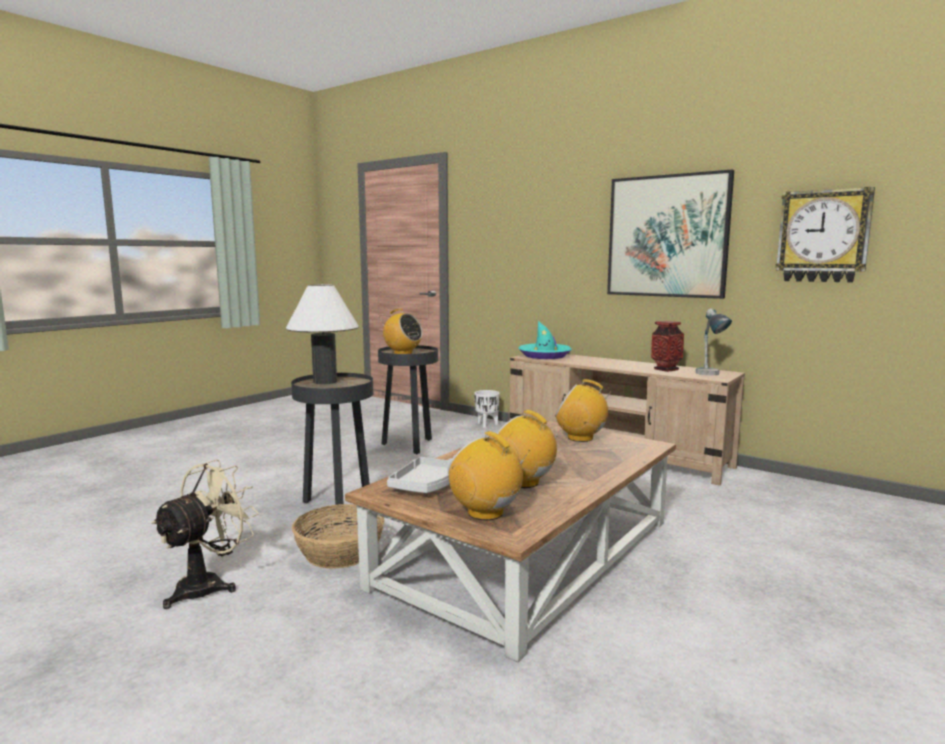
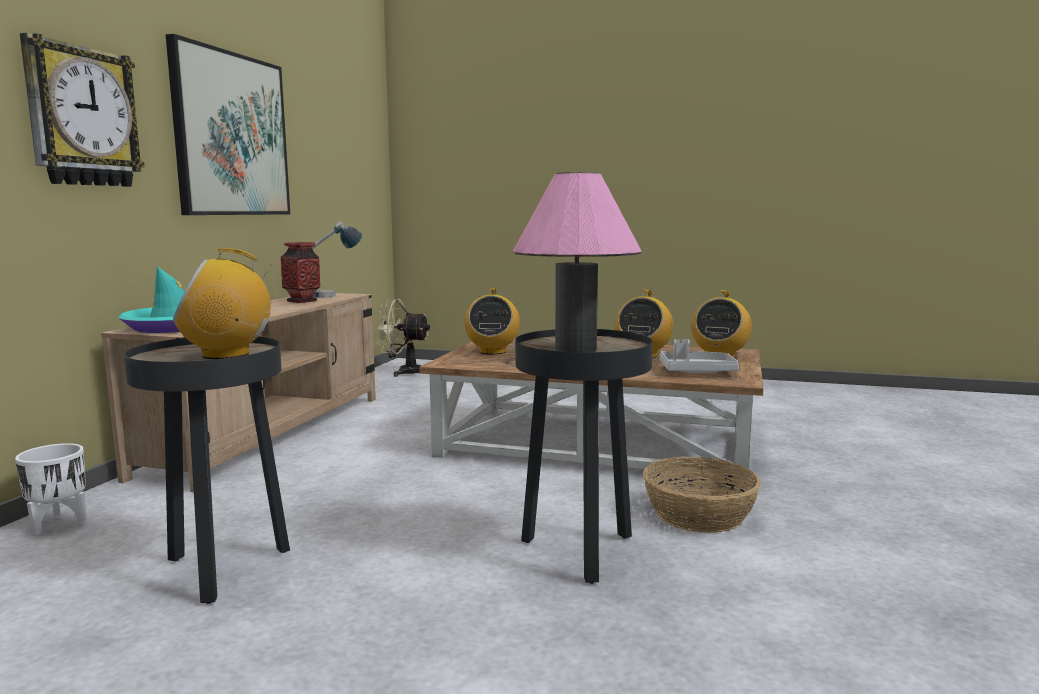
camera: 110 degrees left, 0 degrees up
beige fan [151,459,259,609] -> beige fan moved to [375,299,430,377]
white table lamp [286,284,359,384] -> pink table lamp [513,172,641,352]
radio [380,309,423,354] -> radio turned 120 degrees counterclockwise [173,248,272,359]
wall clock [776,187,875,283] -> wall clock moved to [20,33,145,187]

